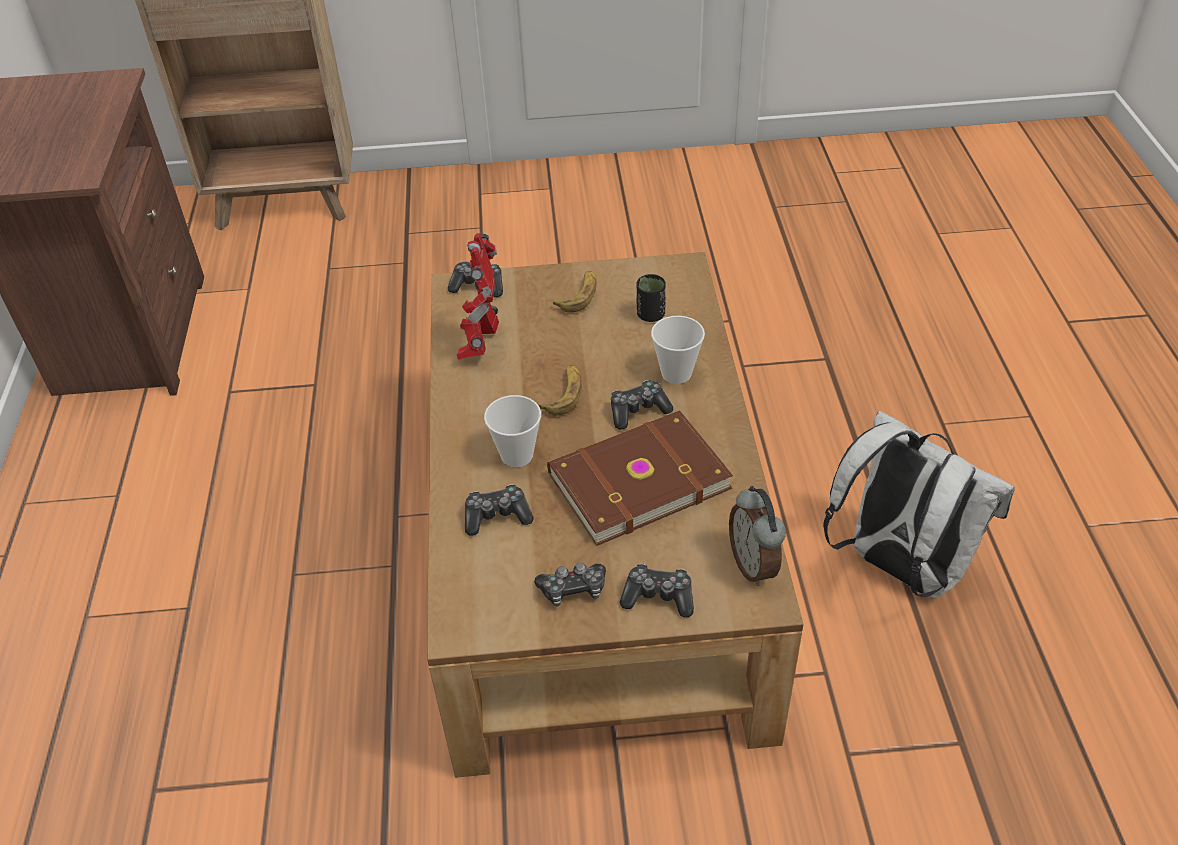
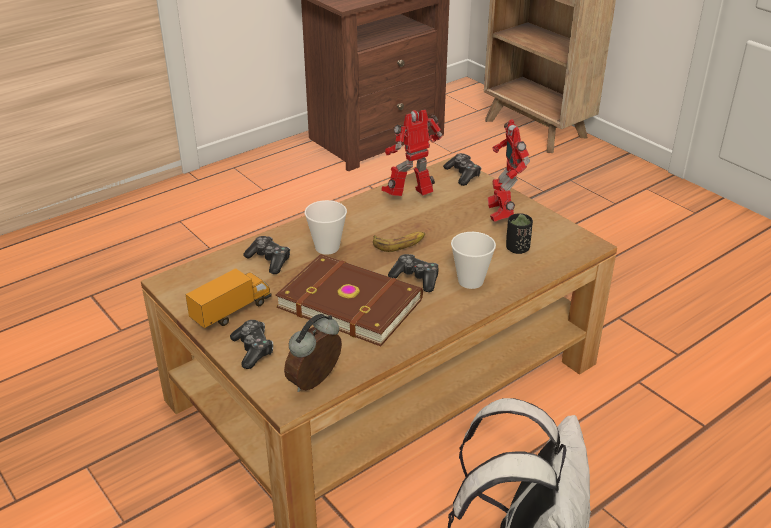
camera: 55 degrees right, 10 degrees down
game controller [534,563,606,606] -> toy truck [185,268,272,328]
banana [553,271,597,313] -> toy robot [488,119,530,222]

